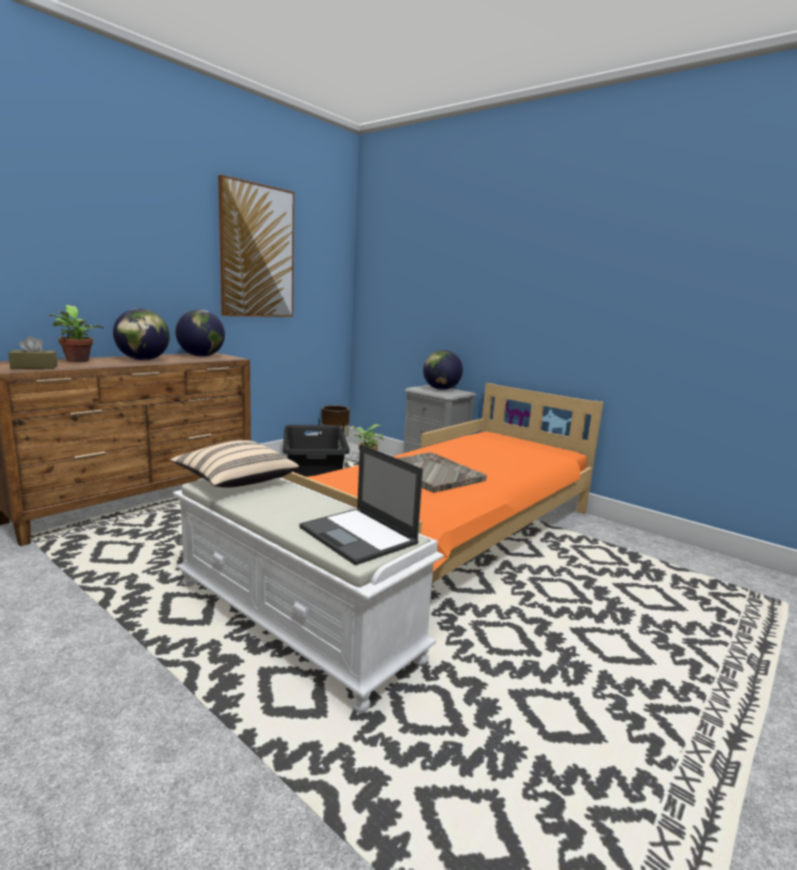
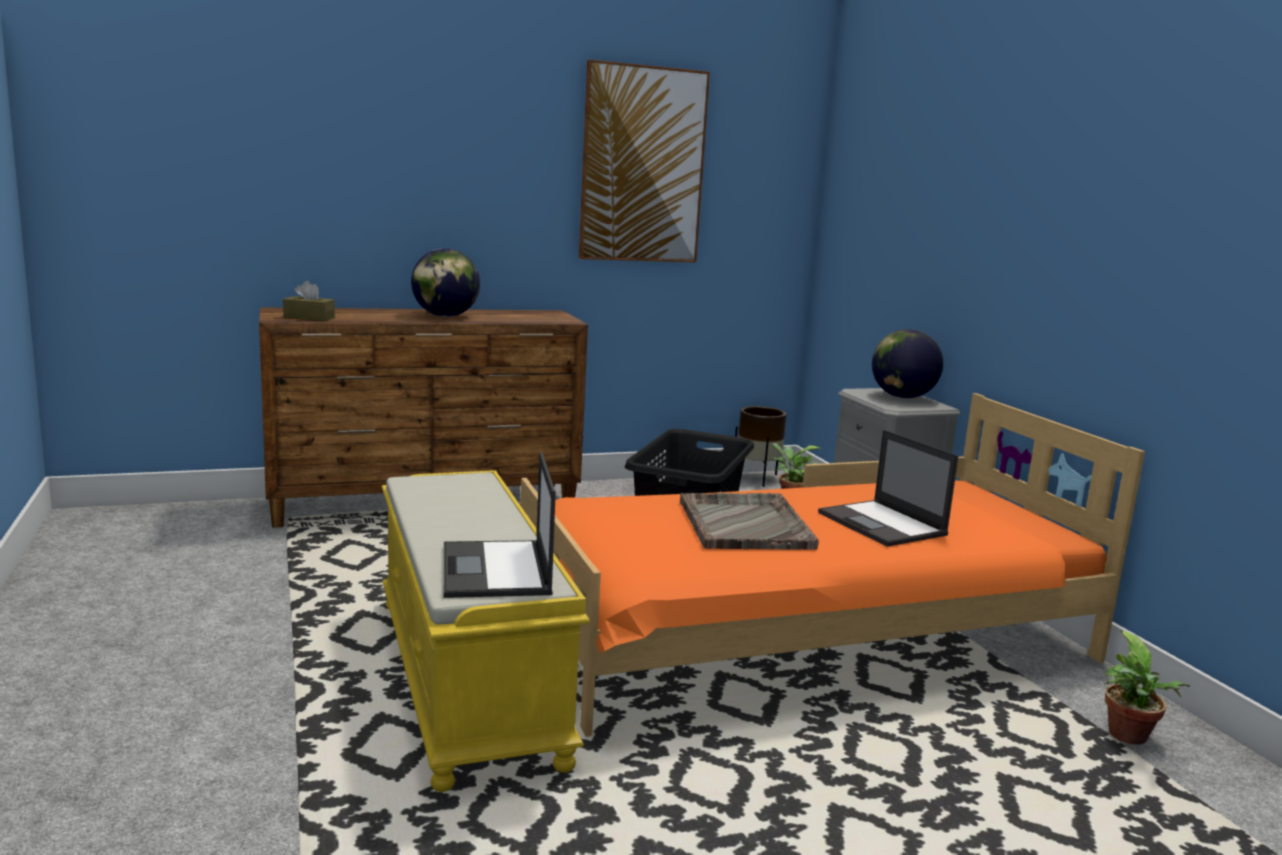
camera: 30 degrees right, 0 degrees up
potted plant [48,305,104,362] -> potted plant moved to [1104,631,1190,745]
beige pillow [170,440,299,488] -> none
white bench [173,478,444,713] -> yellow bench [382,470,590,792]
globe [175,310,225,357] -> none
none -> laptop [818,430,958,547]

